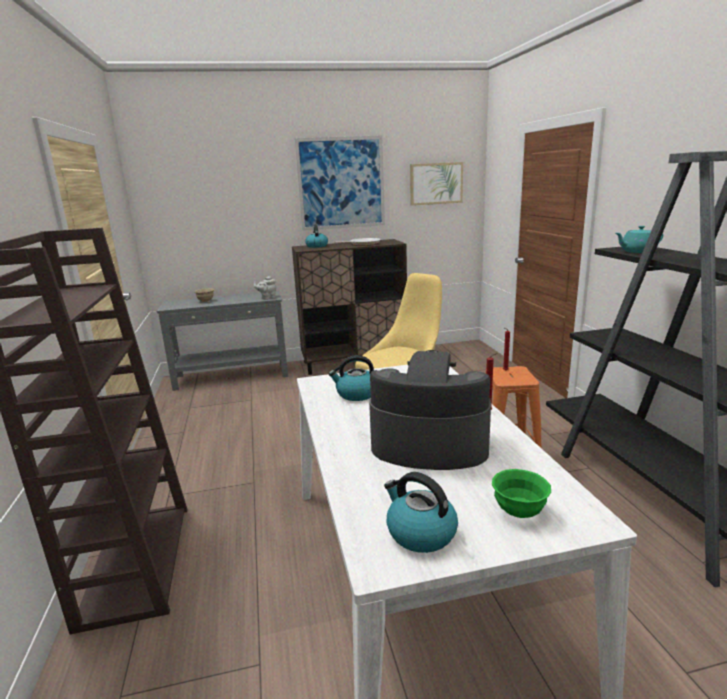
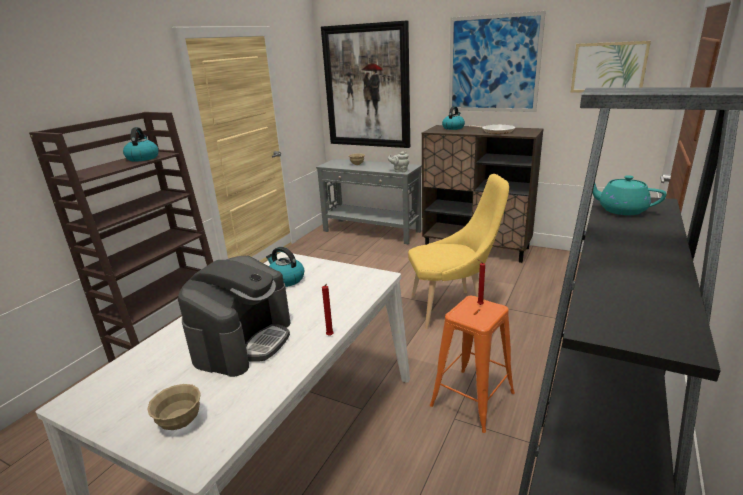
camera: 40 degrees right, 5 degrees up
coffee machine [369,350,491,470] -> coffee machine turned 60 degrees clockwise [178,256,291,377]
kettle [384,472,458,553] -> kettle moved to [123,127,159,162]
green bowl [492,469,551,518] -> beige bowl [147,384,201,430]
none -> picture [321,20,410,148]

